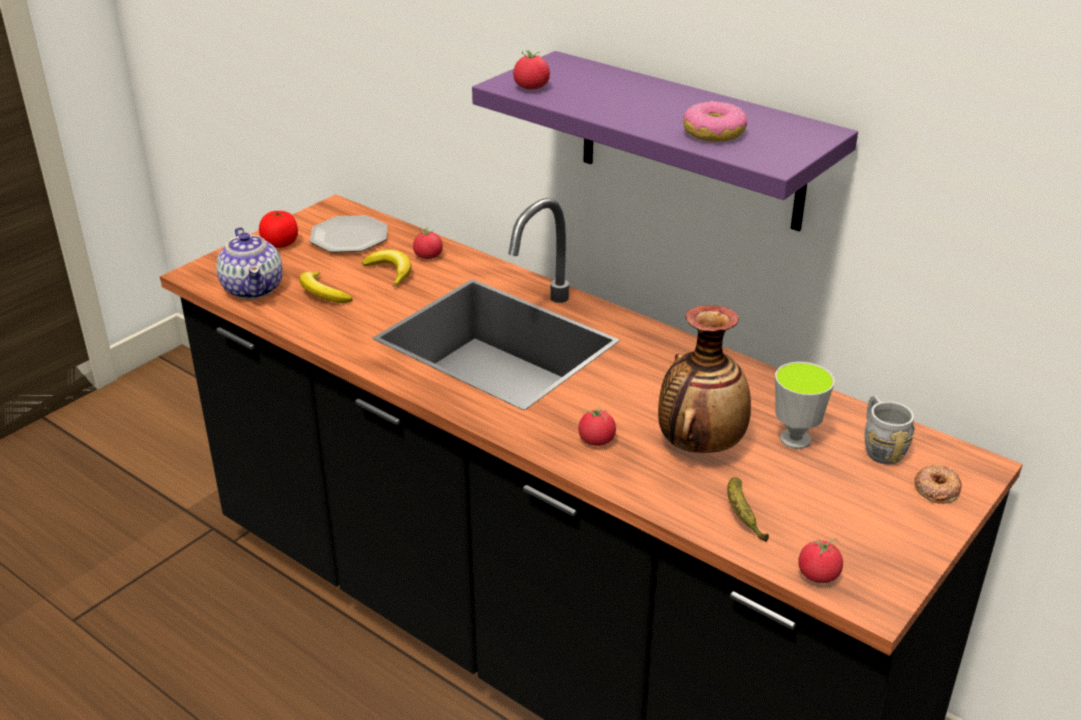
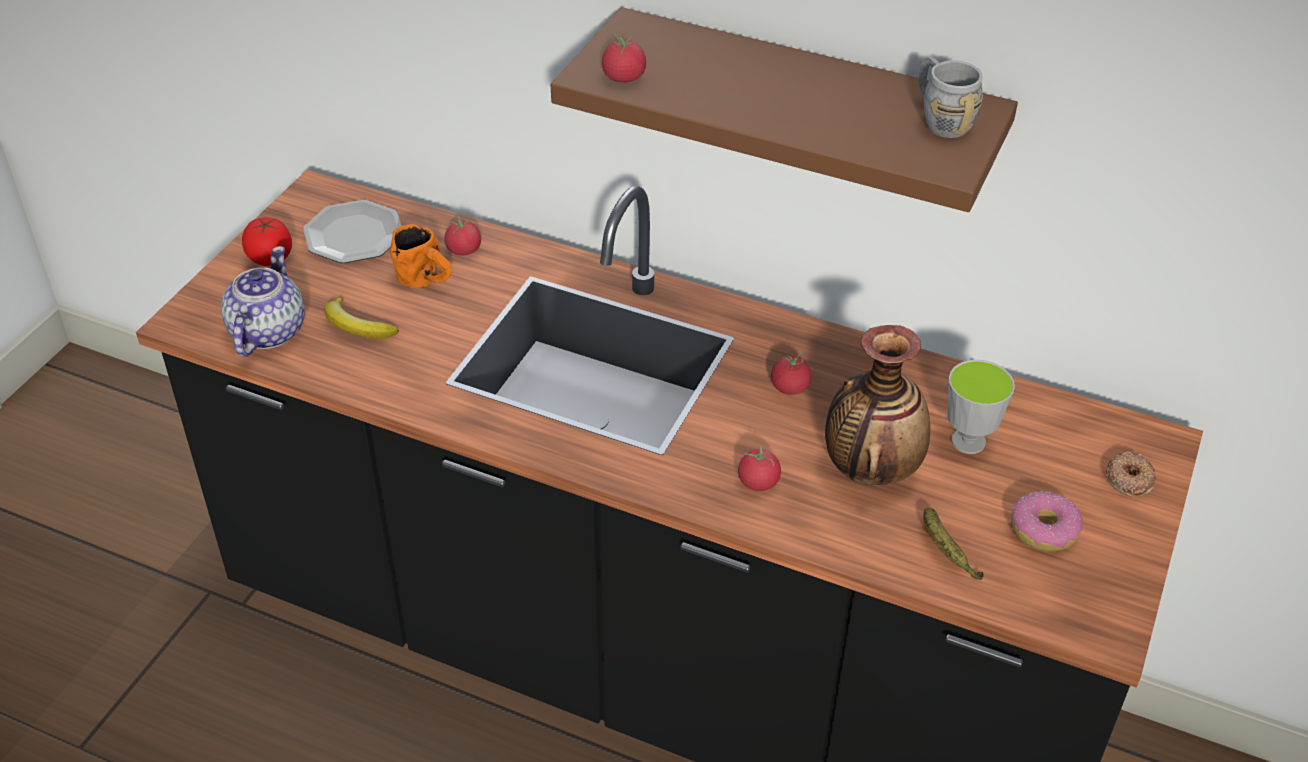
camera: 15 degrees left, 10 degrees up
teapot [216,227,283,299] -> teapot turned 135 degrees counterclockwise [221,246,305,356]
banana [362,250,412,287] -> orange mug [390,224,452,288]
purple shelf [472,51,858,231] -> brown shelf [551,7,1018,212]
donut [683,101,747,142] -> donut moved to [1011,491,1083,551]
tomato [798,538,843,583] -> tomato moved to [771,352,811,395]
grey mug [865,396,915,465] -> grey mug moved to [919,57,983,138]

